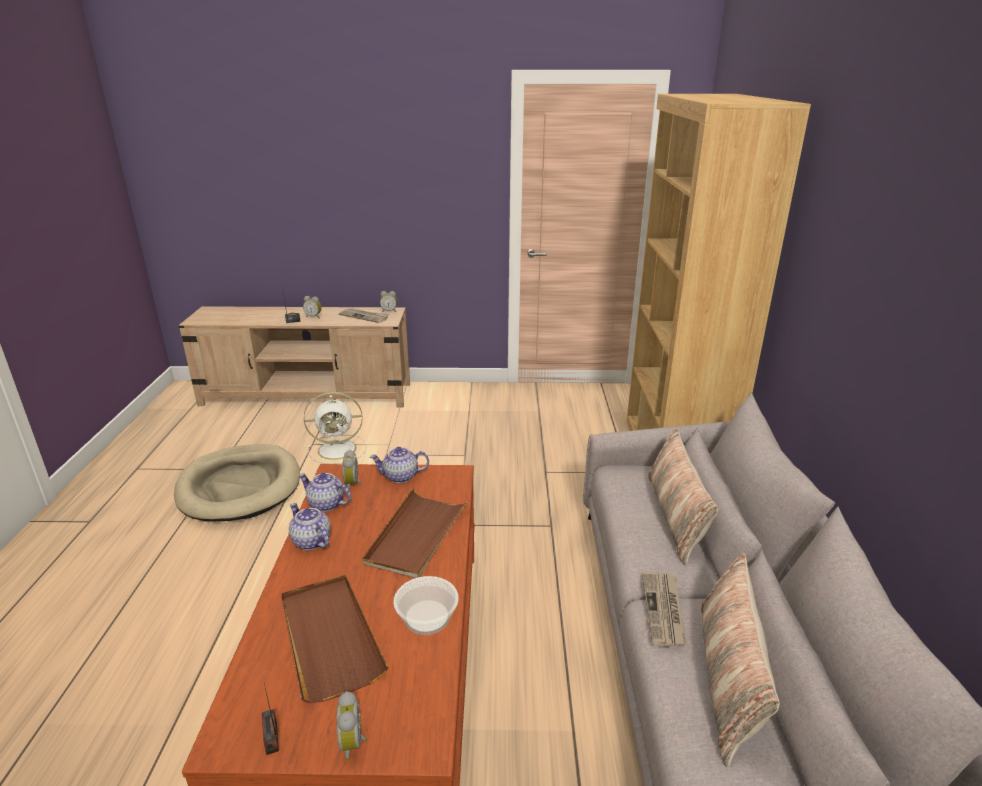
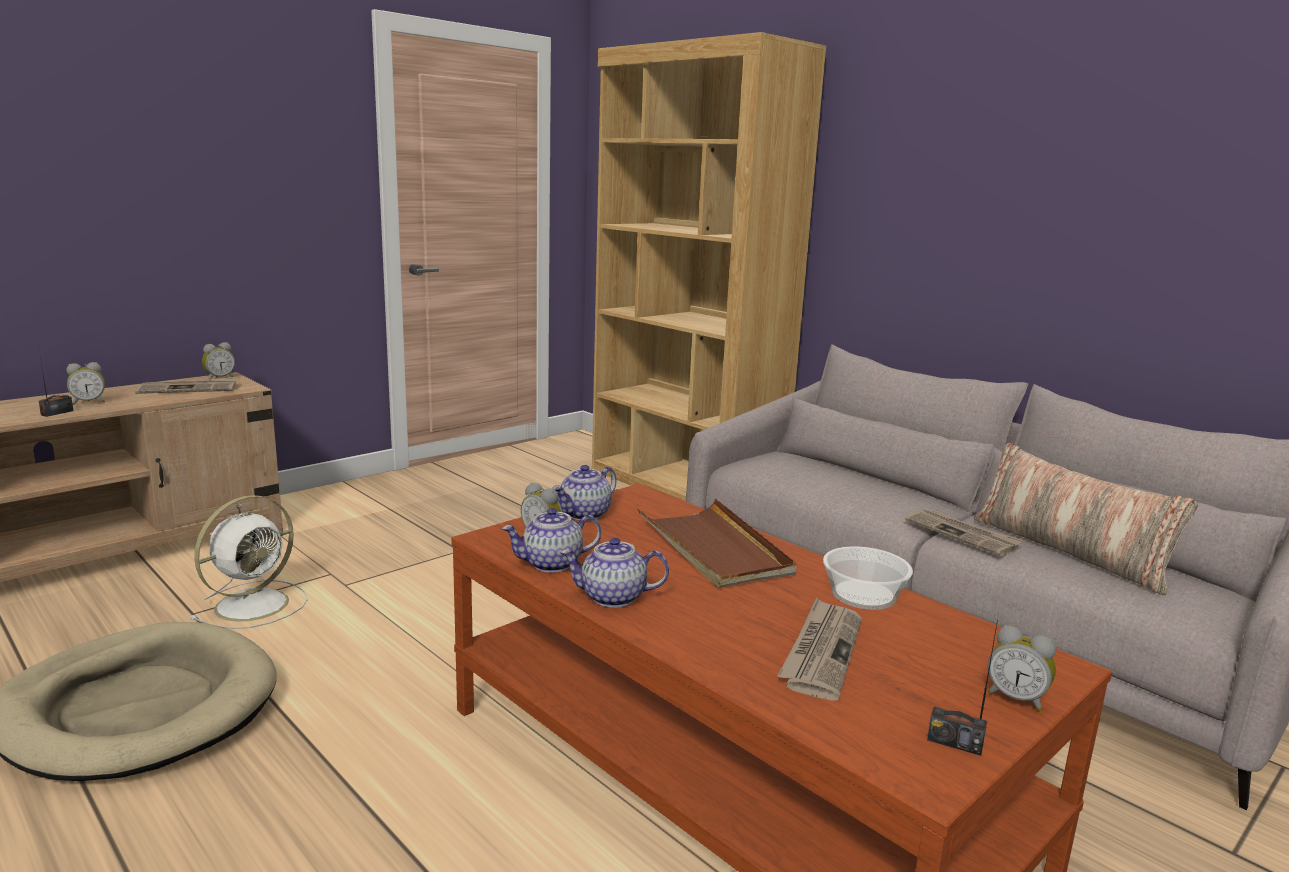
camera: 45 degrees left, 10 degrees down
brown tray [281,574,389,703] -> newspaper [778,597,862,701]
pillow [648,428,718,565] -> none

